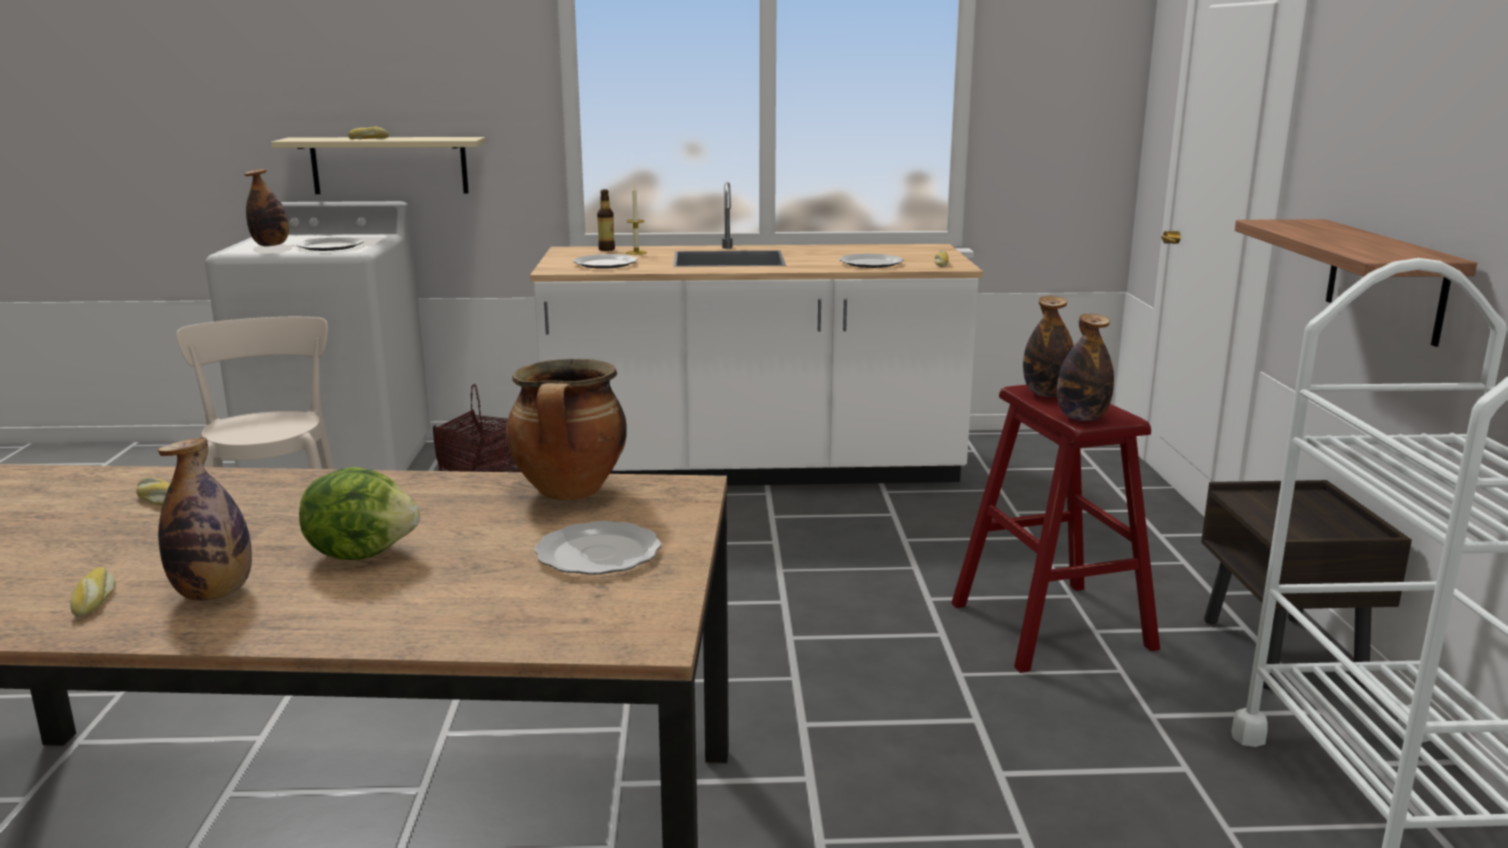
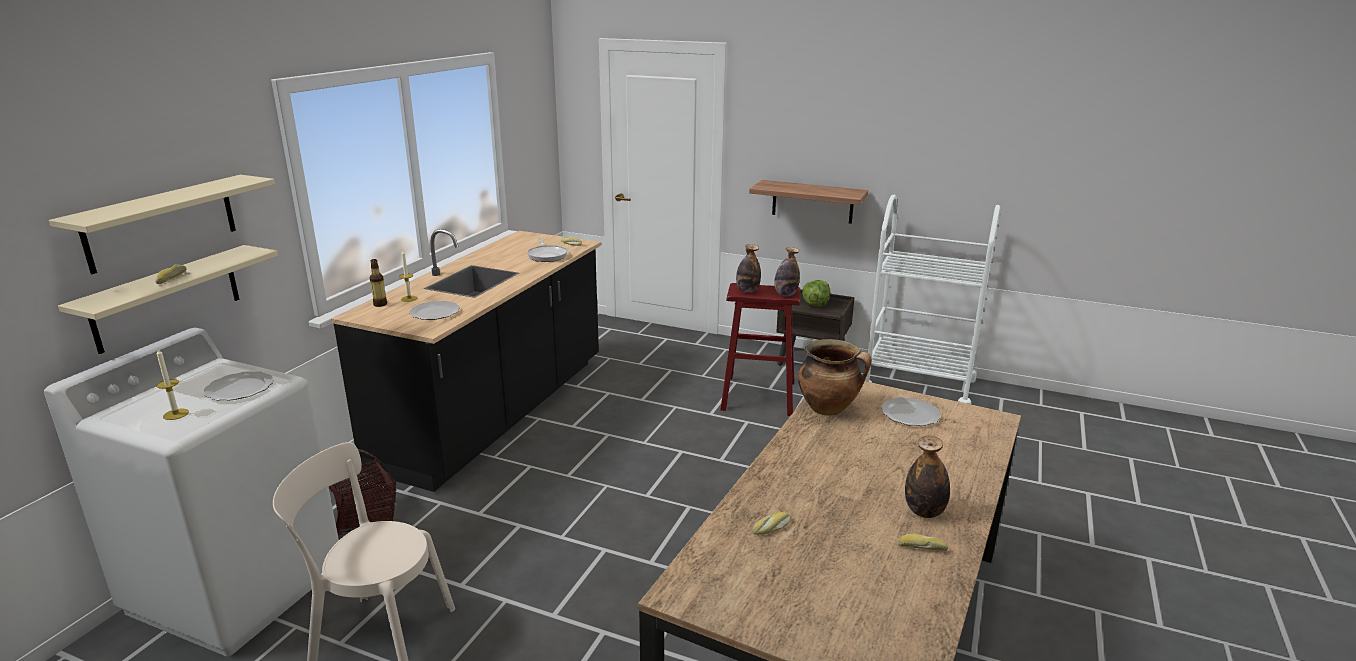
camera: 65 degrees left, 5 degrees up
bottle [244,169,289,247] -> candle [156,349,189,420]
lettuce [299,467,420,560] -> lettuce moved to [802,280,830,307]
white counter [530,182,983,486] -> black counter [331,229,601,492]
plate [839,253,903,268] -> frying pan [527,238,568,262]
none -> beige shelf [49,175,275,274]

